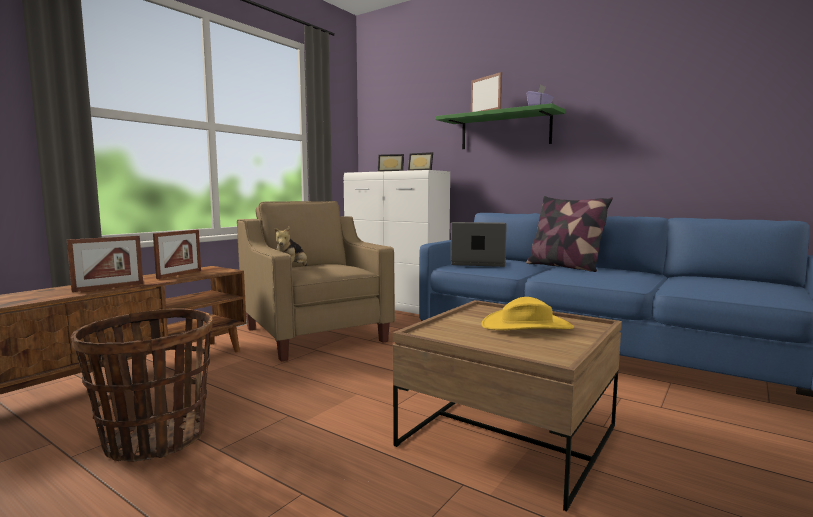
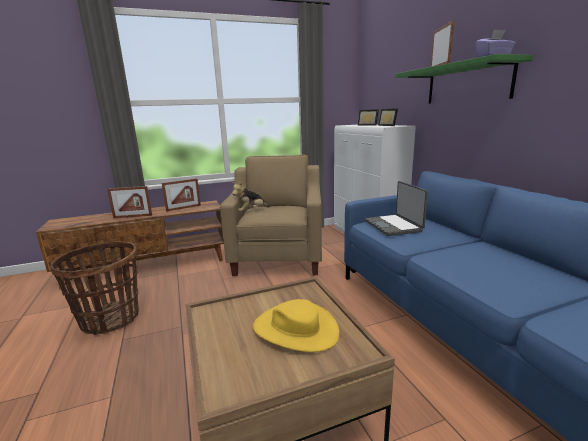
camera: 35 degrees right, 10 degrees up
laptop [451,222,507,267] -> laptop turned 150 degrees counterclockwise [365,181,428,236]
pillow [526,196,613,272] -> none

